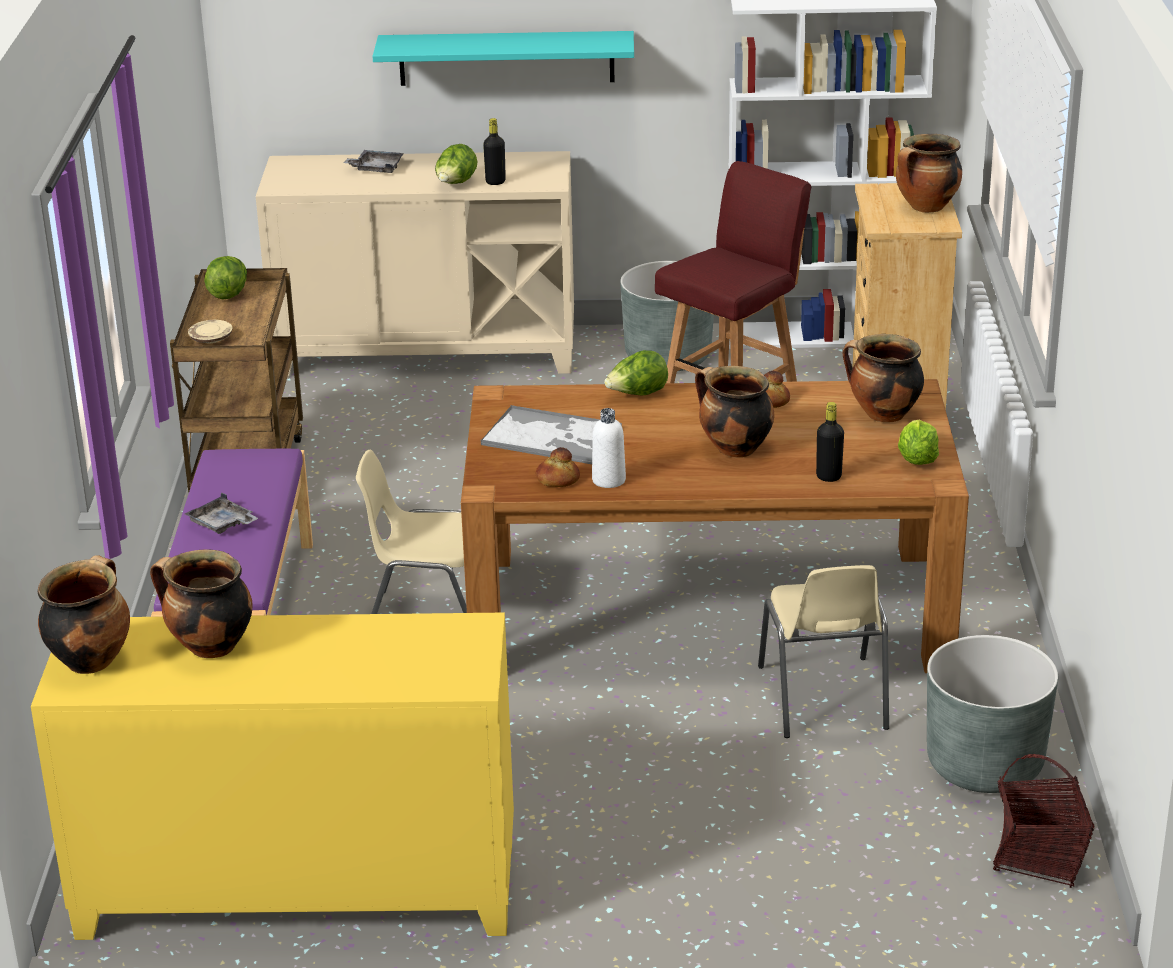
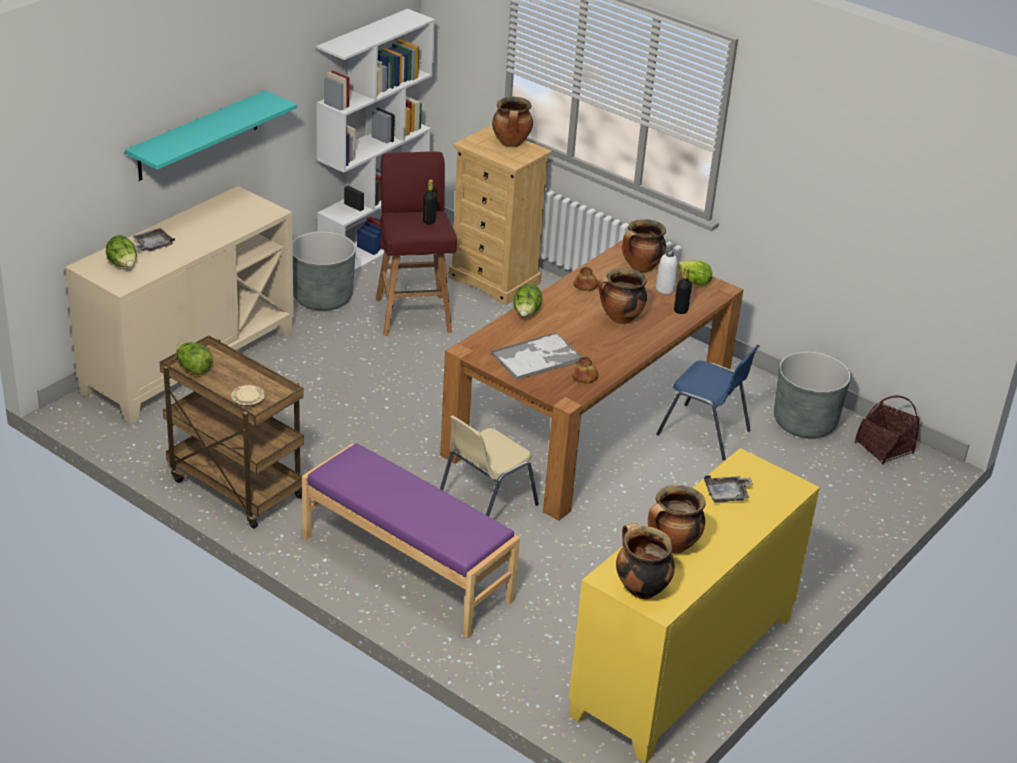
camera: 55 degrees left, 5 degrees up
grey tray [185,492,258,534] -> grey tray moved to [704,475,753,503]
lettuce [435,144,477,184] -> lettuce moved to [106,235,137,267]
black bottle [483,118,506,185] -> black bottle moved to [423,180,437,225]
white bottle [592,408,626,488] -> white bottle moved to [656,248,678,294]
beige chair [758,565,889,738] -> blue chair [656,345,760,460]

